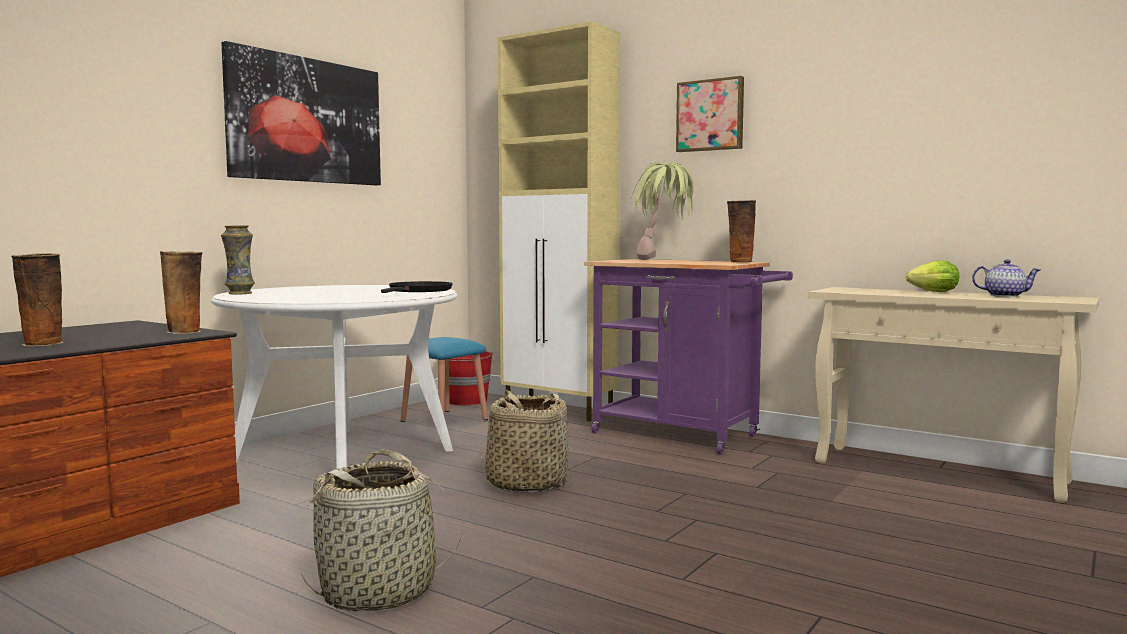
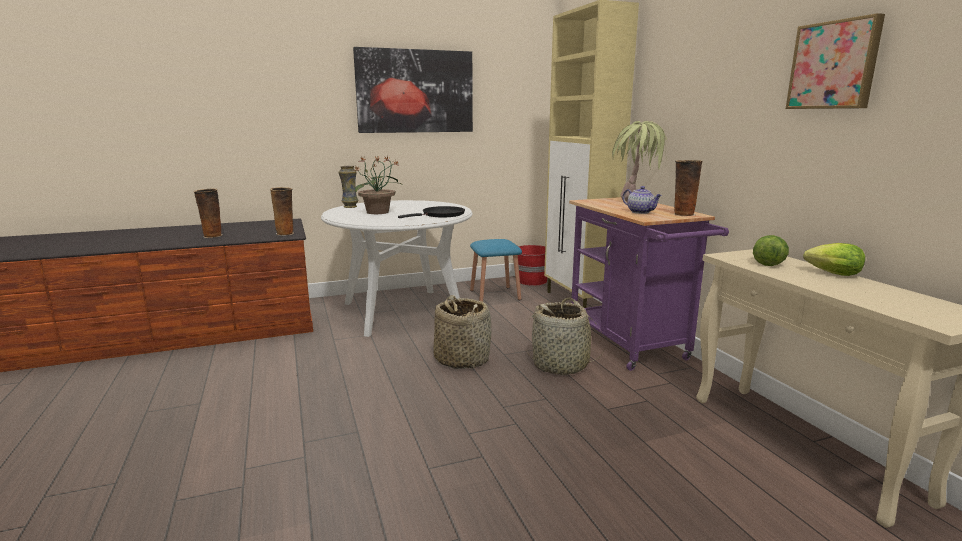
camera: 35 degrees right, 10 degrees up
basket [301,449,462,611] -> basket moved to [526,298,605,375]
picture [676,76,744,152] -> picture moved to [786,13,885,109]
teapot [972,260,1040,297] -> teapot moved to [622,186,662,214]
none -> potted plant [352,155,403,214]
none -> lettuce [753,235,789,266]

